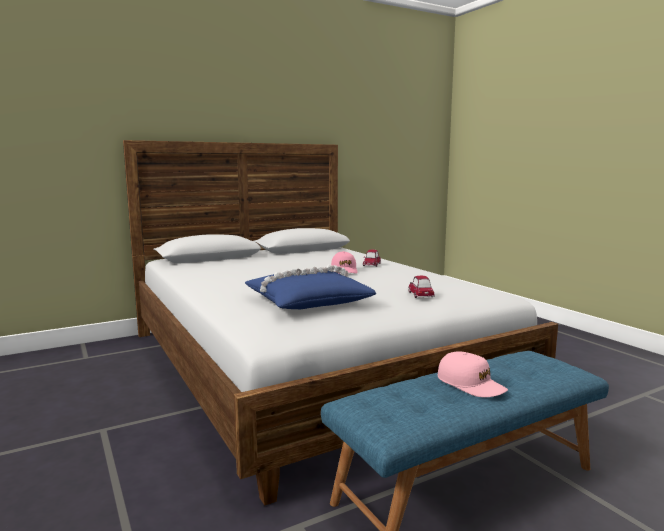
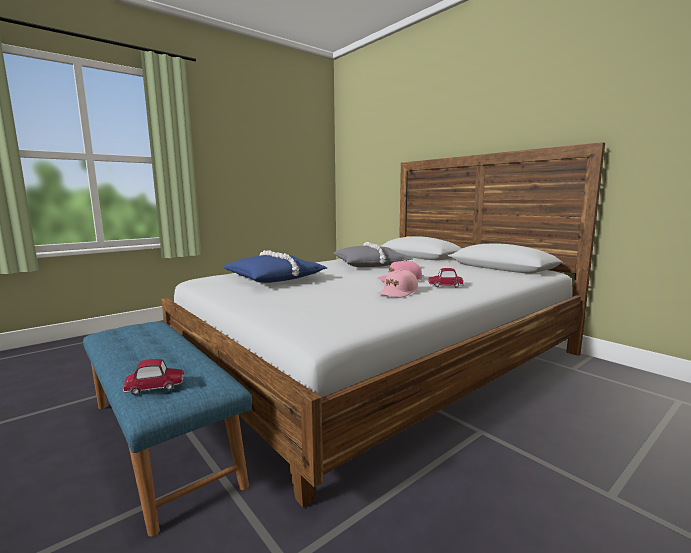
camera: 80 degrees right, 0 degrees up
toy car [408,276,435,298] -> toy car moved to [123,359,184,395]
pink cap [438,351,508,397] -> pink cap moved to [377,269,418,298]
none -> grey pillow [333,242,412,267]

